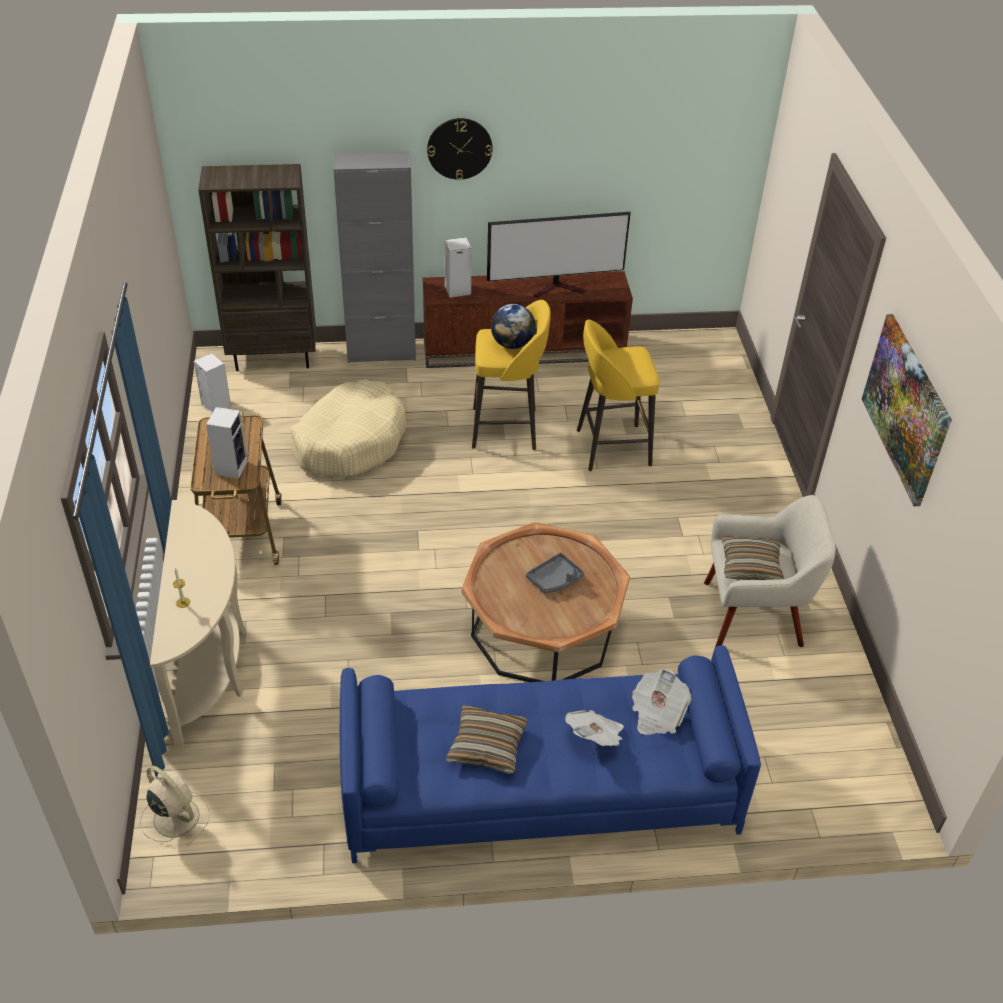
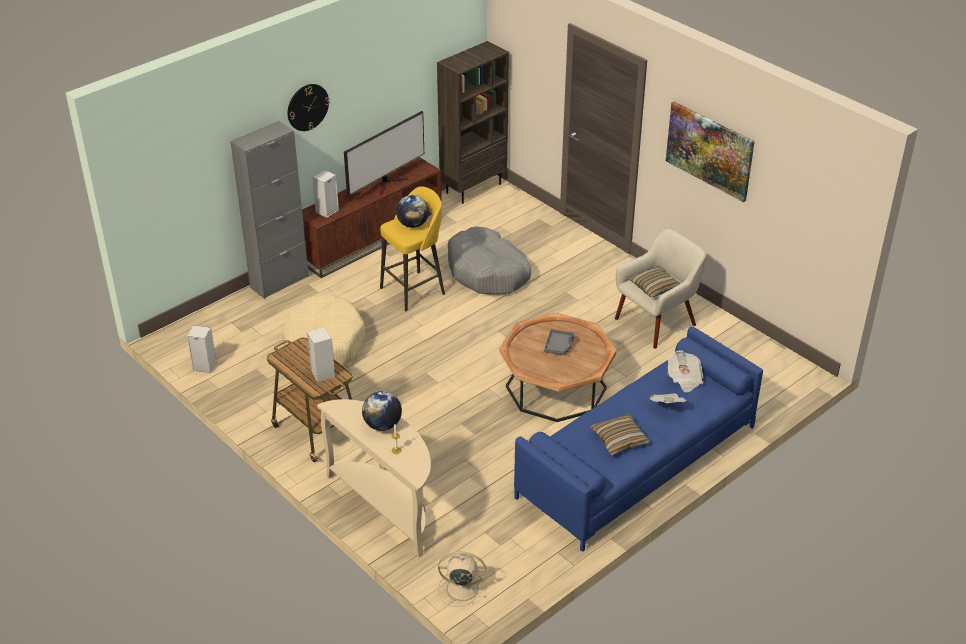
camera: 35 degrees left, 5 degrees down
brown bookcase [198,164,316,371] -> brown bookcase moved to [437,41,509,204]
yellow stool [577,320,659,471] -> grey dog bed [448,226,531,294]
none -> globe [362,391,402,431]

